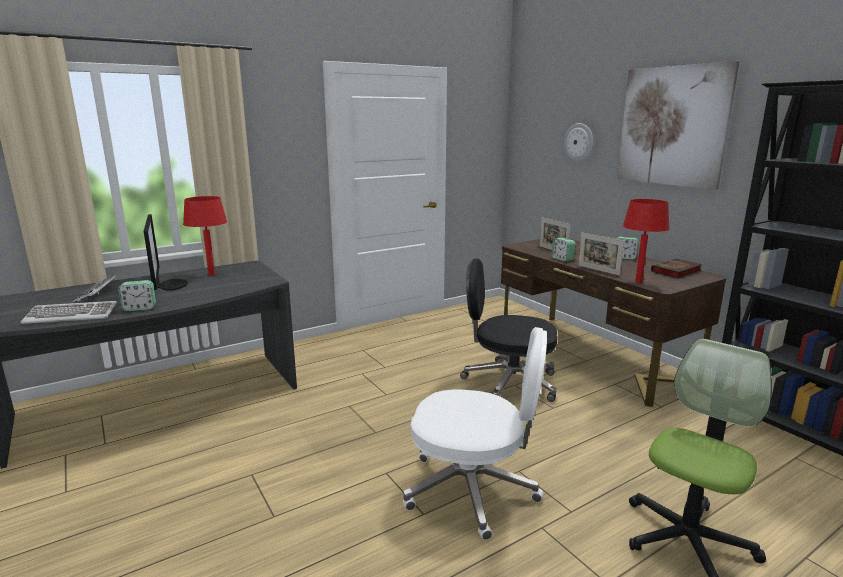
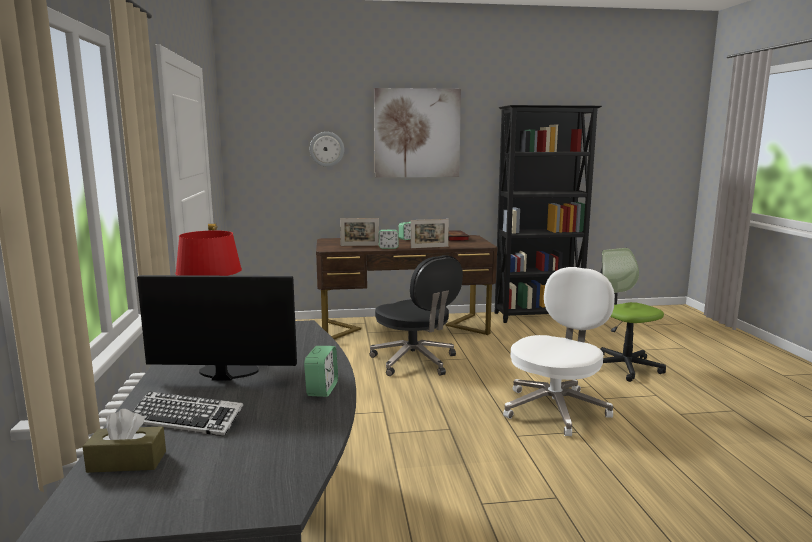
camera: 65 degrees left, 5 degrees down
keyboard [20,301,117,324] -> none
black office chair [460,259,557,402] -> black office chair turned 75 degrees counterclockwise [369,255,463,376]
red table lamp [623,199,670,283] -> none
none -> brown tissue box [82,409,166,473]

